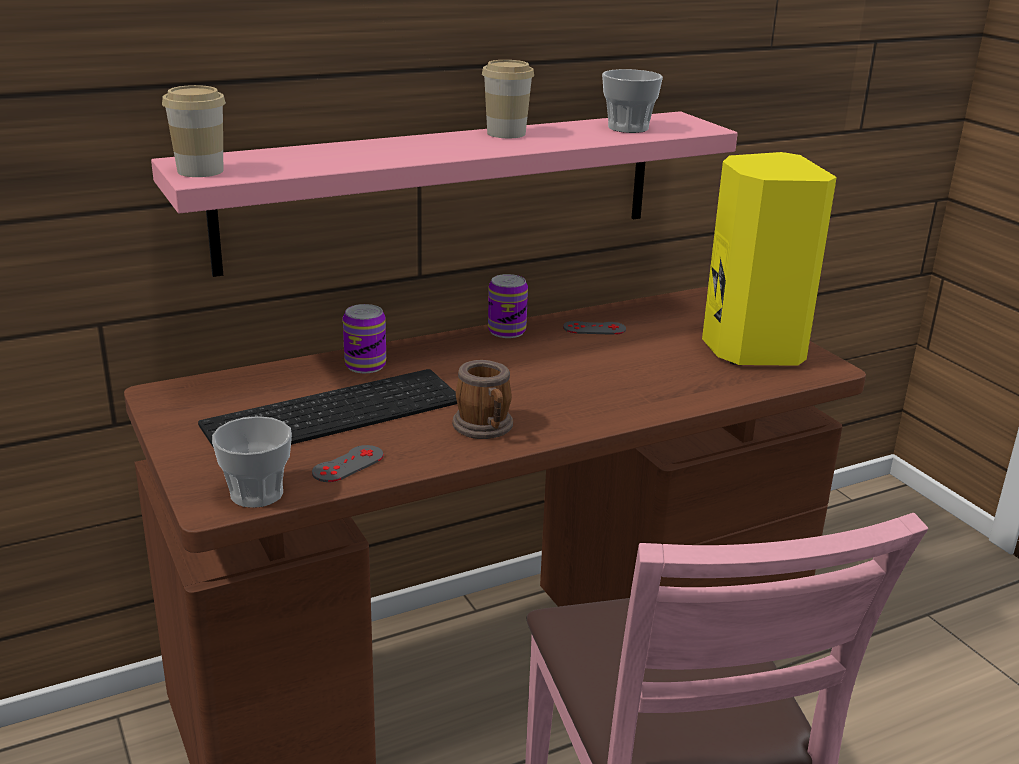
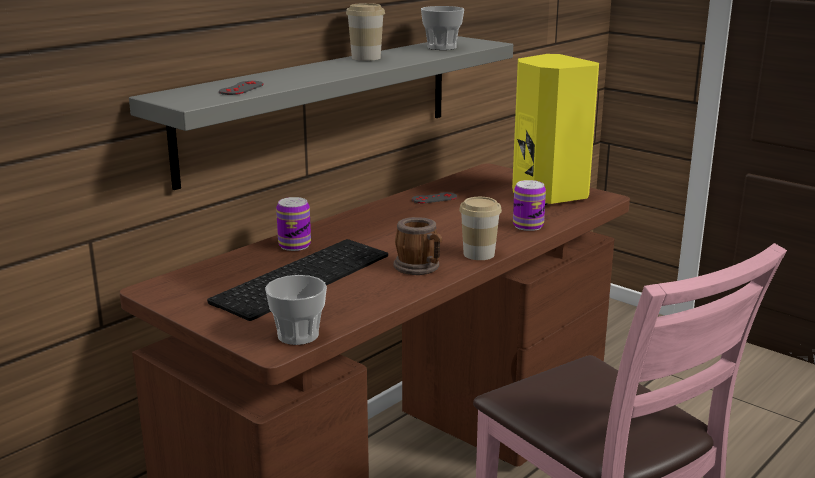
camera: 20 degrees left, 5 degrees down
pink shelf [151,111,738,277] -> grey shelf [129,36,513,190]
cup [162,85,226,177] -> cup moved to [459,197,502,260]
grey game controller [312,445,384,482] -> grey game controller moved to [219,81,264,95]
can [488,274,528,338] -> can moved to [513,180,546,231]

